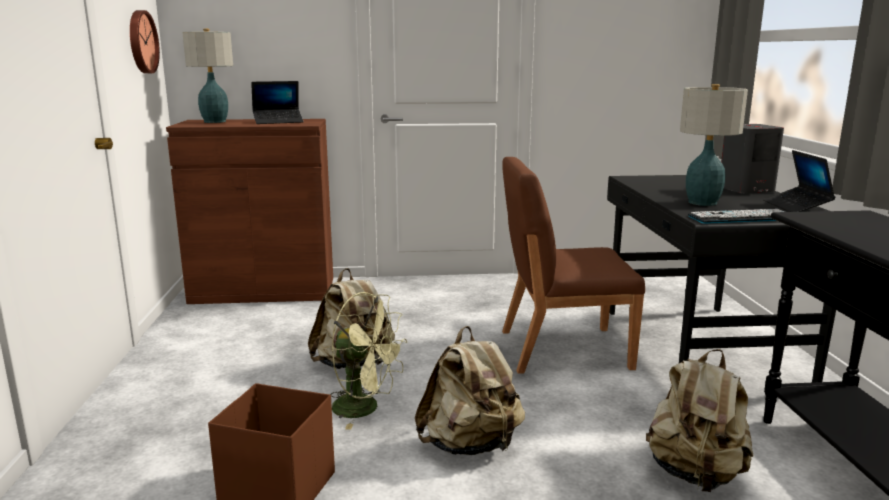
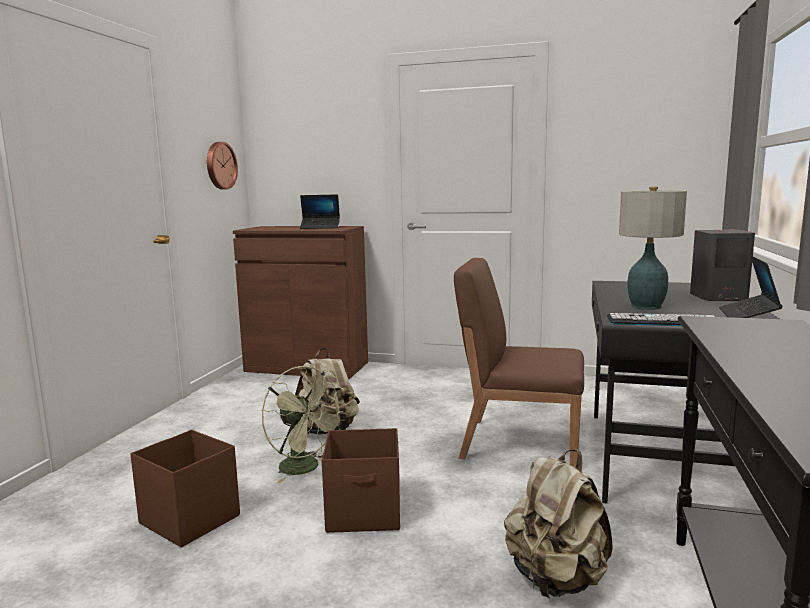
camera: 20 degrees right, 5 degrees down
table lamp [182,29,233,123] -> none
beige backpack [415,326,525,455] -> brown storage box [322,428,400,533]

